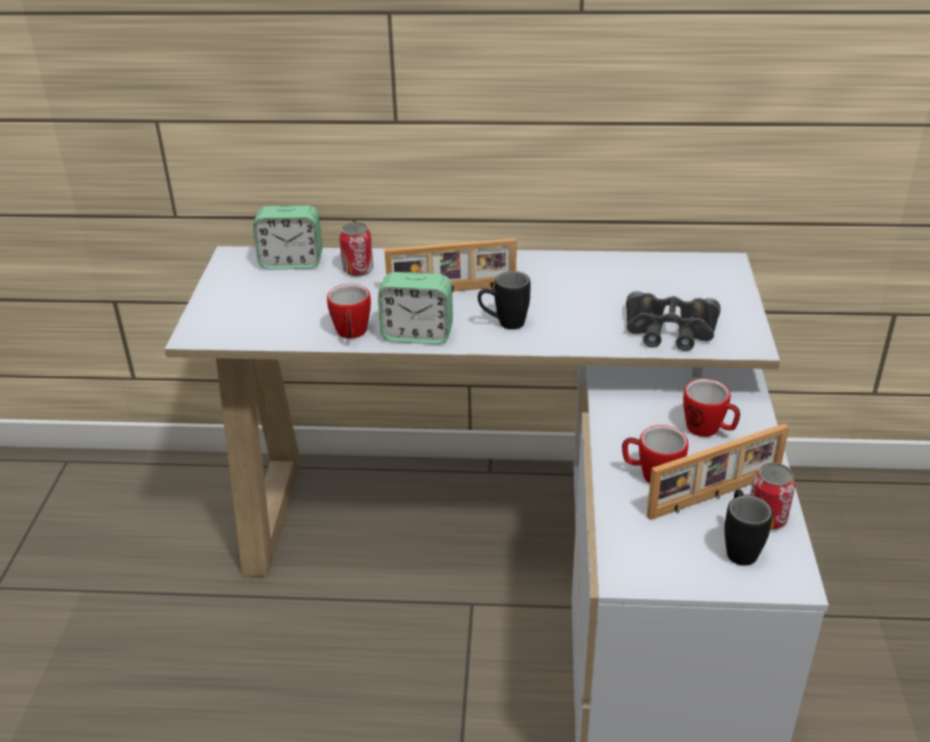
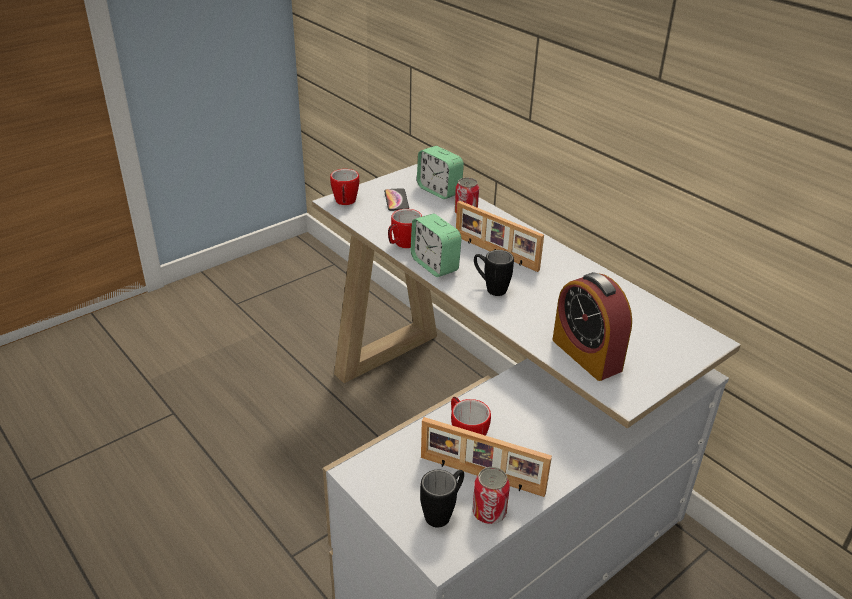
camera: 45 degrees right, 0 degrees up
black binoculars [626,291,721,351] -> alarm clock [552,272,632,381]
mug [683,379,740,437] -> mug moved to [330,169,359,205]
none -> phone [384,188,409,211]

